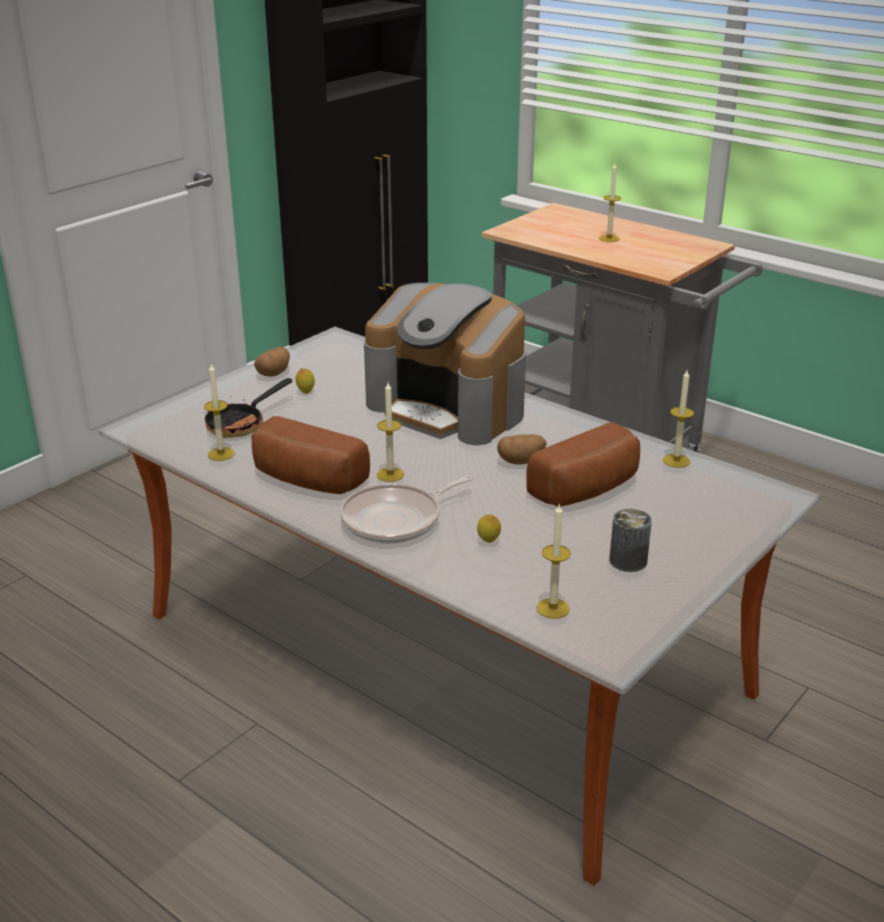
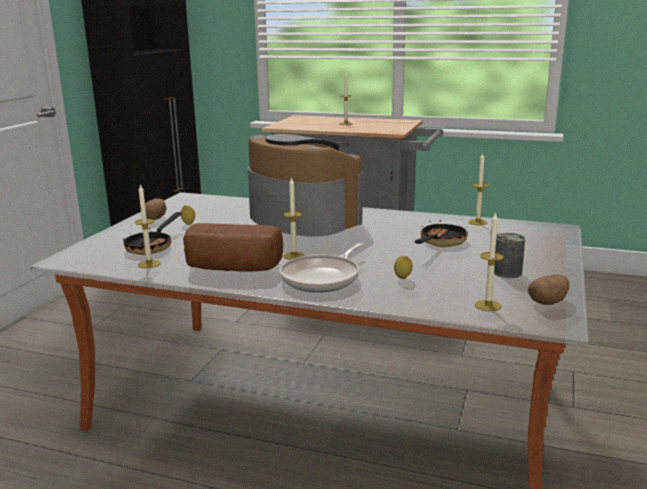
camera: 20 degrees left, 10 degrees down
coffee machine [364,283,526,445] -> coffee machine turned 150 degrees counterclockwise [248,134,363,237]
potato [497,434,547,465] -> potato moved to [528,274,569,305]
bread [526,422,640,507] -> frying pan [415,220,468,247]

